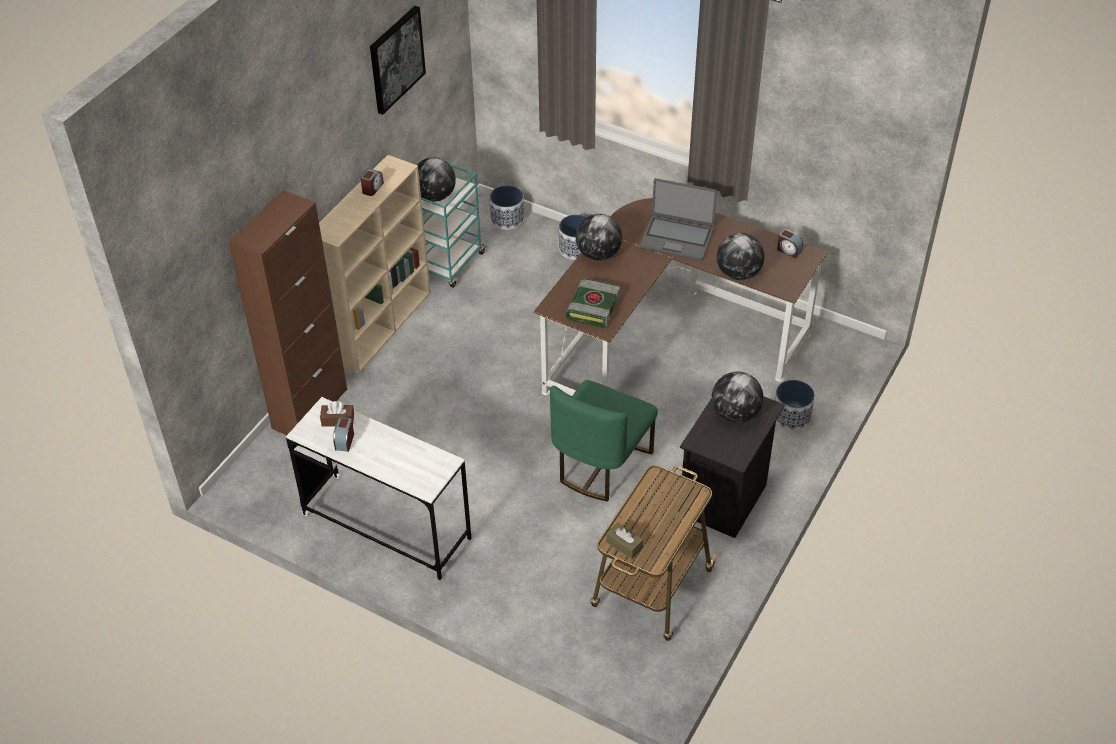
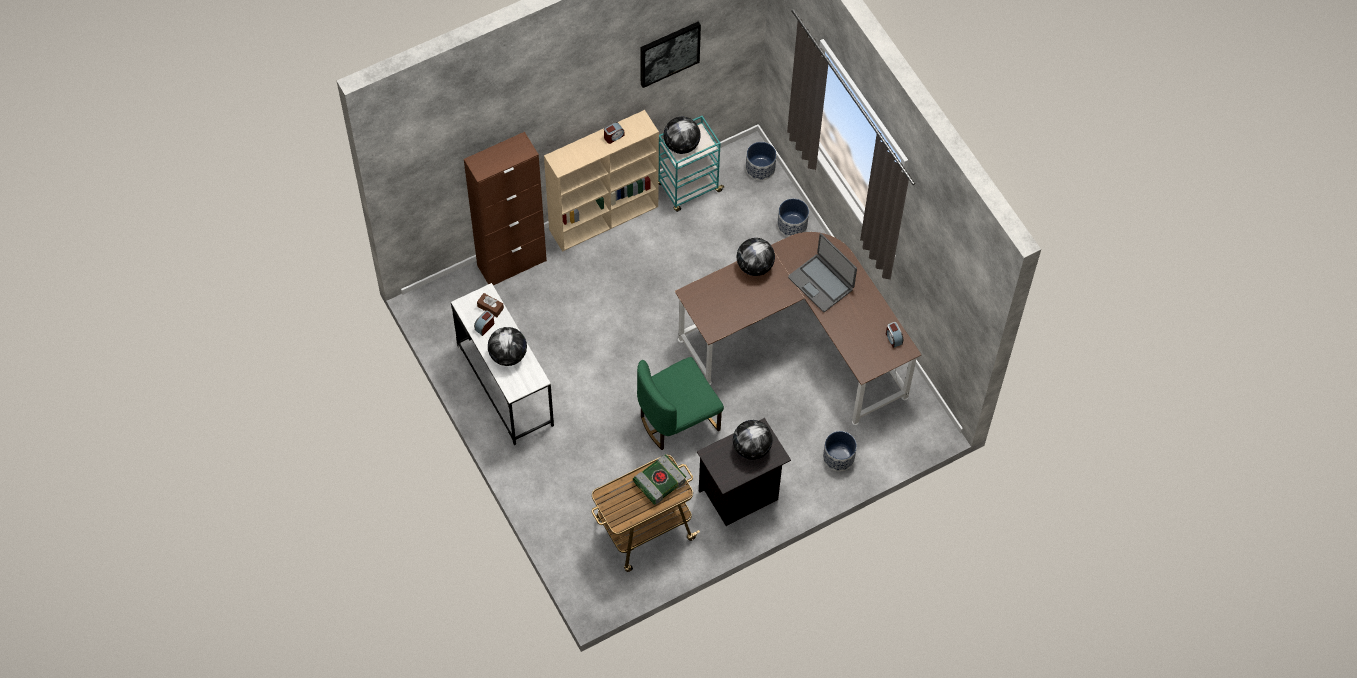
camera: 30 degrees right, 15 degrees up
book [566,278,620,328] -> book moved to [633,455,686,505]
brown tissue box [606,523,643,559] -> none
globe [717,233,764,280] -> globe moved to [488,327,527,366]

